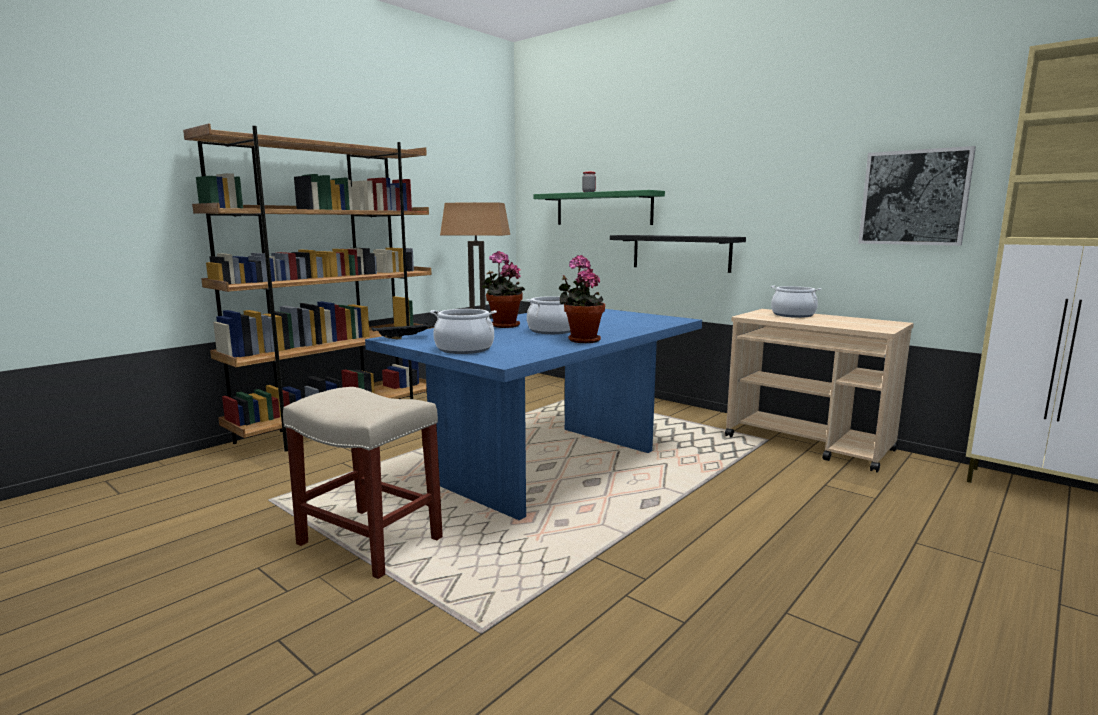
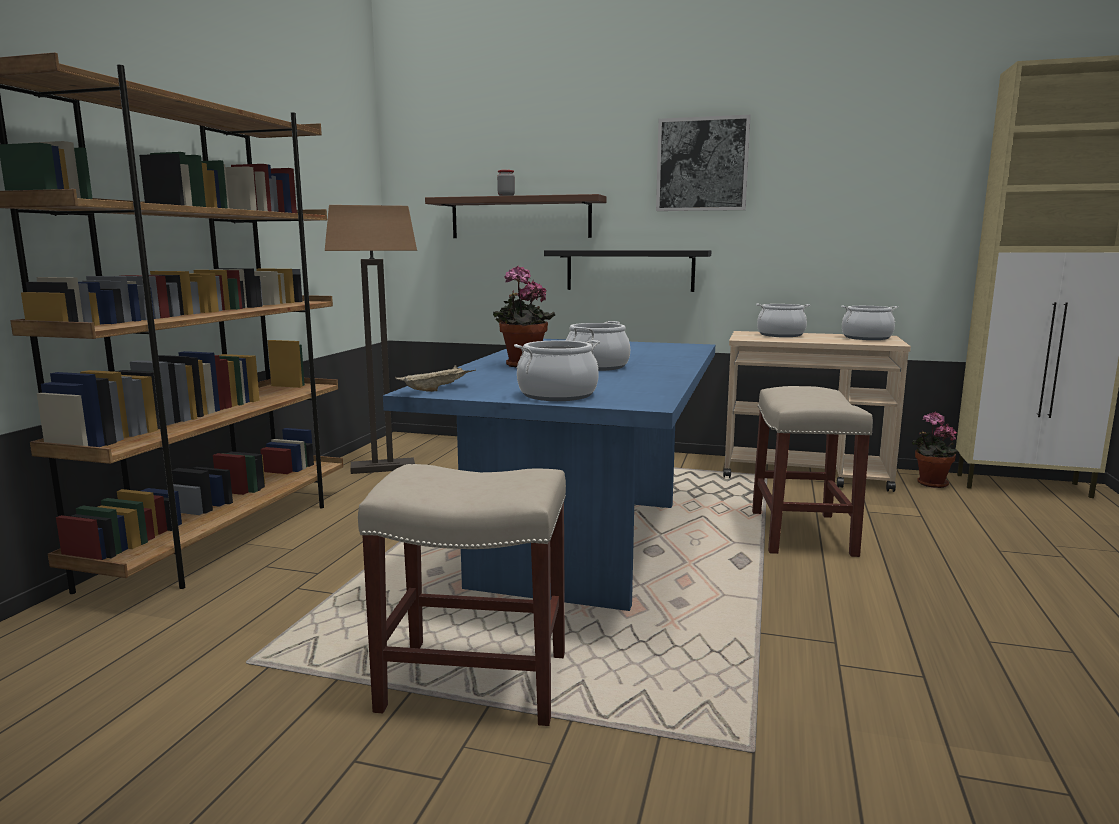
camera: 25 degrees left, 0 degrees up
black tray [371,322,434,339] -> beige tray [395,365,476,392]
green shelf [534,190,665,225] -> brown shelf [425,194,607,238]
potted plant [558,255,605,343] -> potted plant moved to [912,412,959,488]
picture [858,146,976,246] -> picture moved to [656,115,751,211]
none -> beige stool [752,386,873,557]
none -> cooking pot [841,306,898,340]

